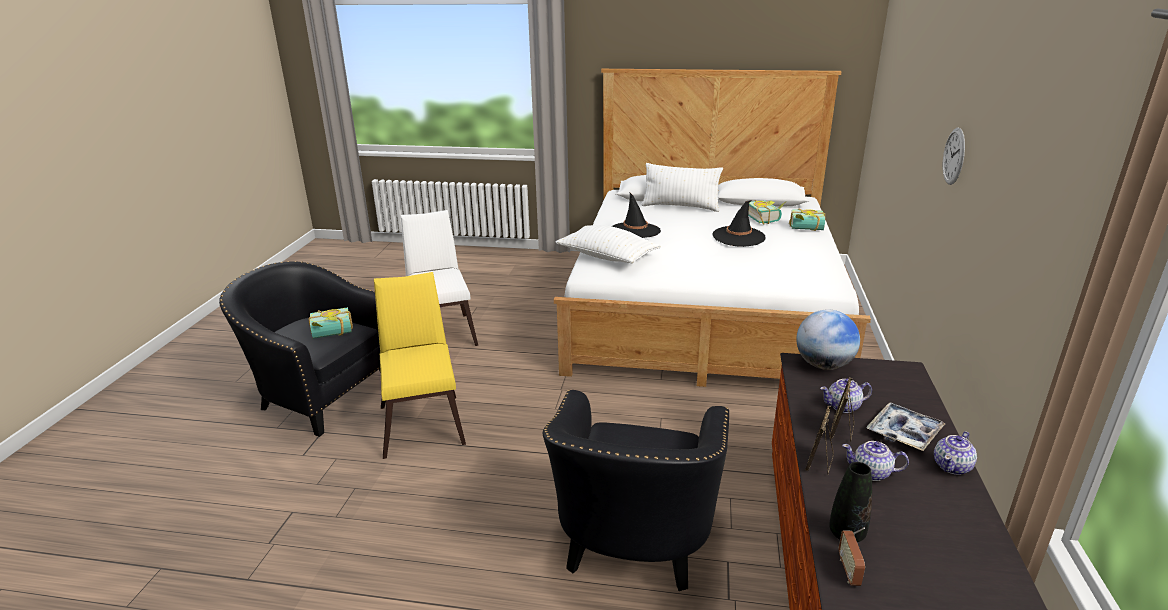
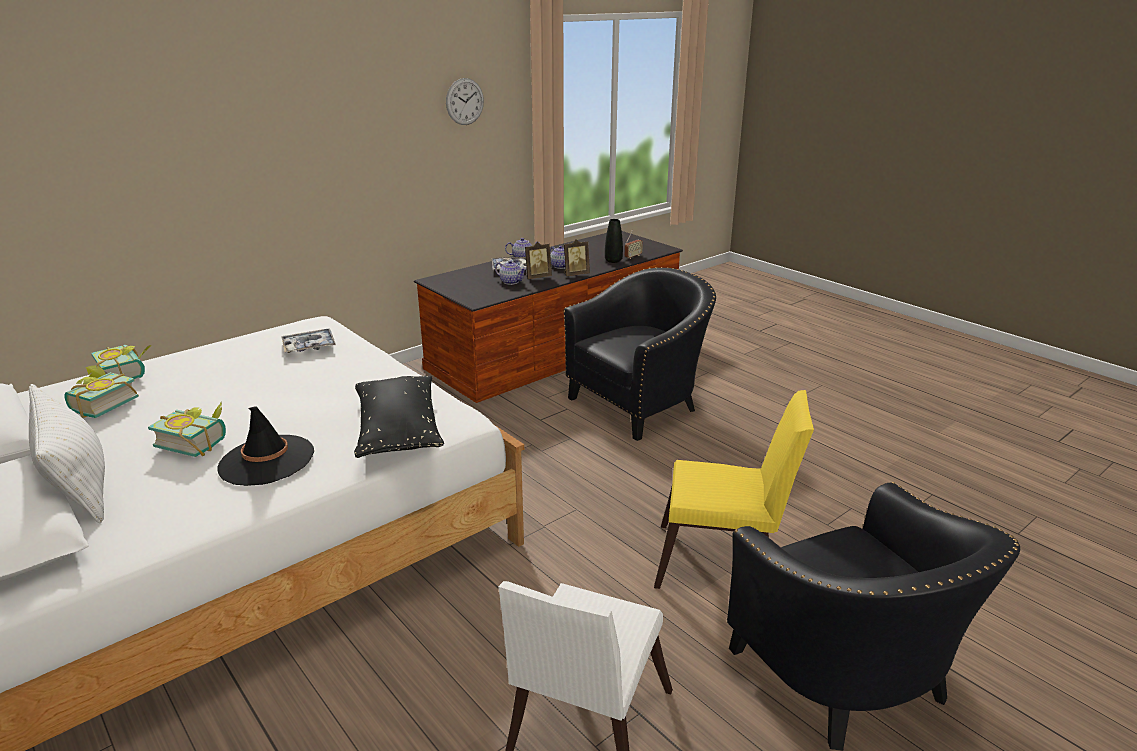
camera: 140 degrees left, 0 degrees up
book [308,307,353,339] -> book moved to [148,401,226,457]
yellow chair [374,272,466,459] -> yellow chair turned 105 degrees counterclockwise [654,390,814,589]
white pillow [555,225,661,263] -> black pillow [354,376,444,458]
black hat [713,200,766,247] -> none
globe [796,310,860,370] -> none
wall clock [943,128,965,185] -> wall clock moved to [446,78,484,125]
none -> tray [281,329,336,353]

